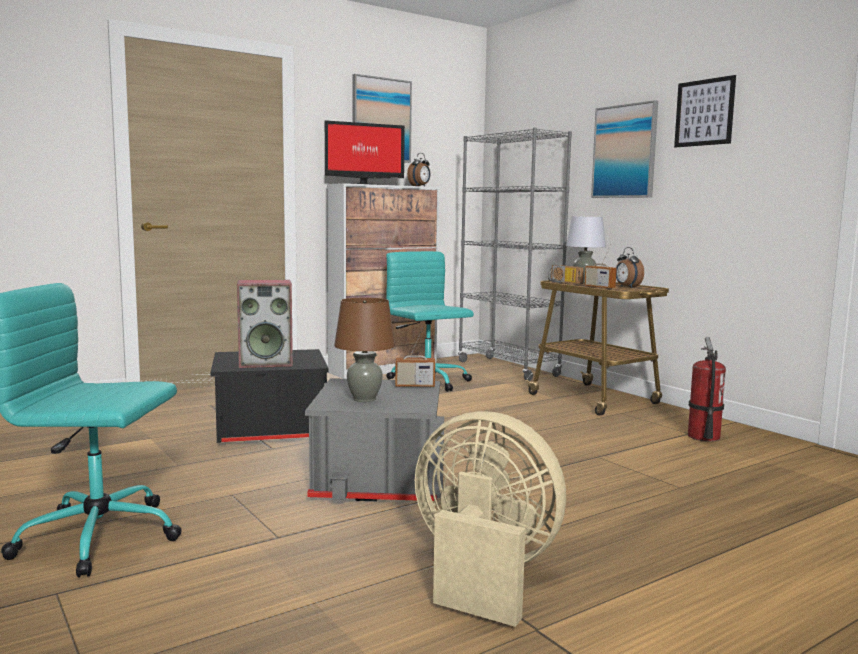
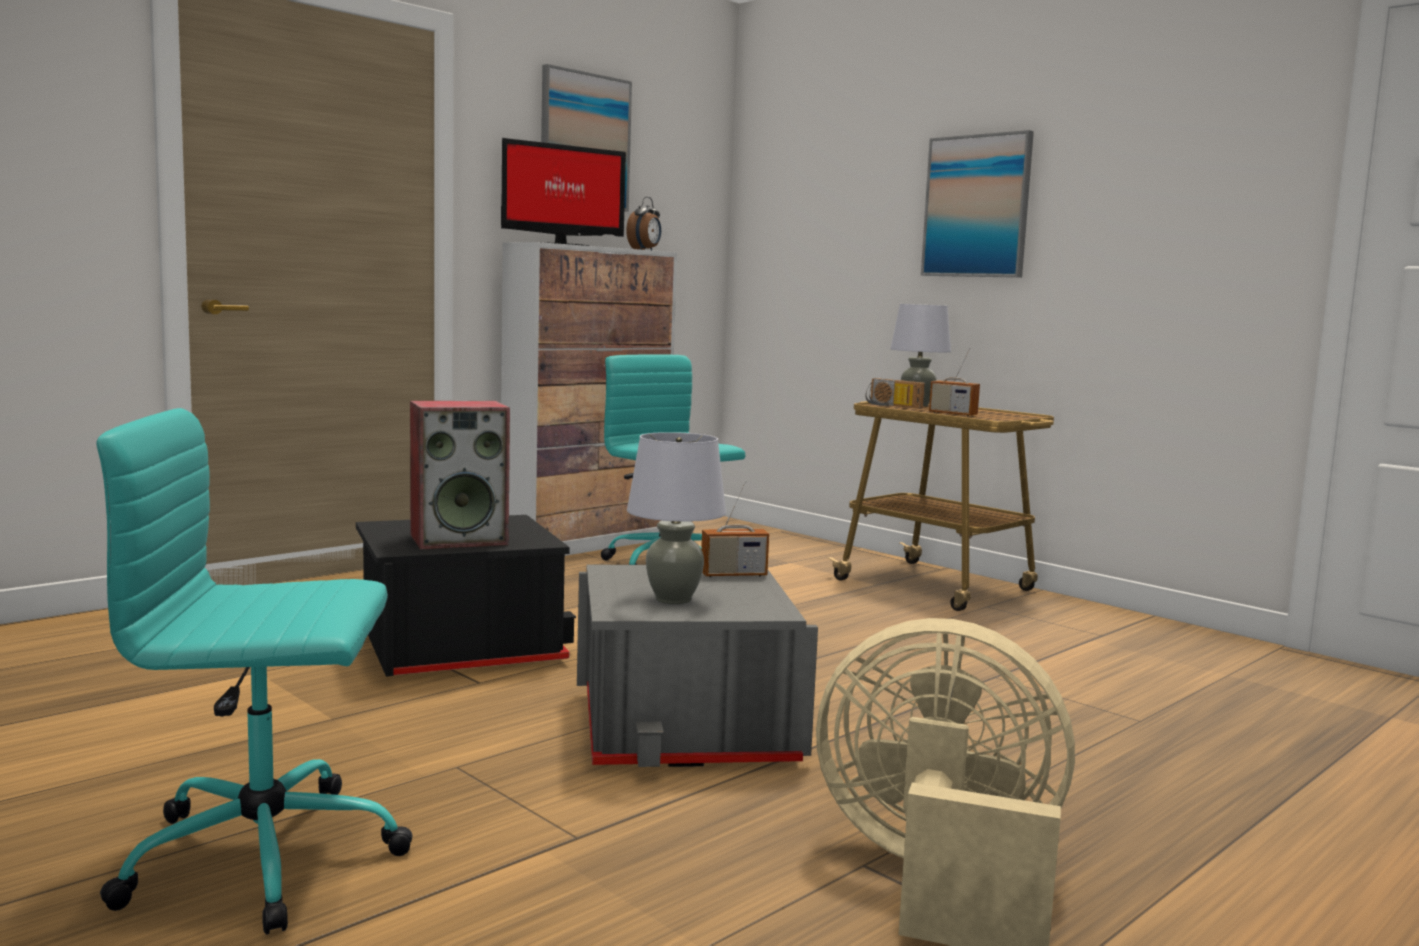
camera: 10 degrees left, 0 degrees up
brown table lamp [334,298,395,402] -> grey table lamp [627,432,726,604]
grey bookcase [458,128,572,381] -> none
alarm clock [616,247,644,288] -> none
picture [674,75,736,147] -> none
fire extinguisher [688,337,726,442] -> none

